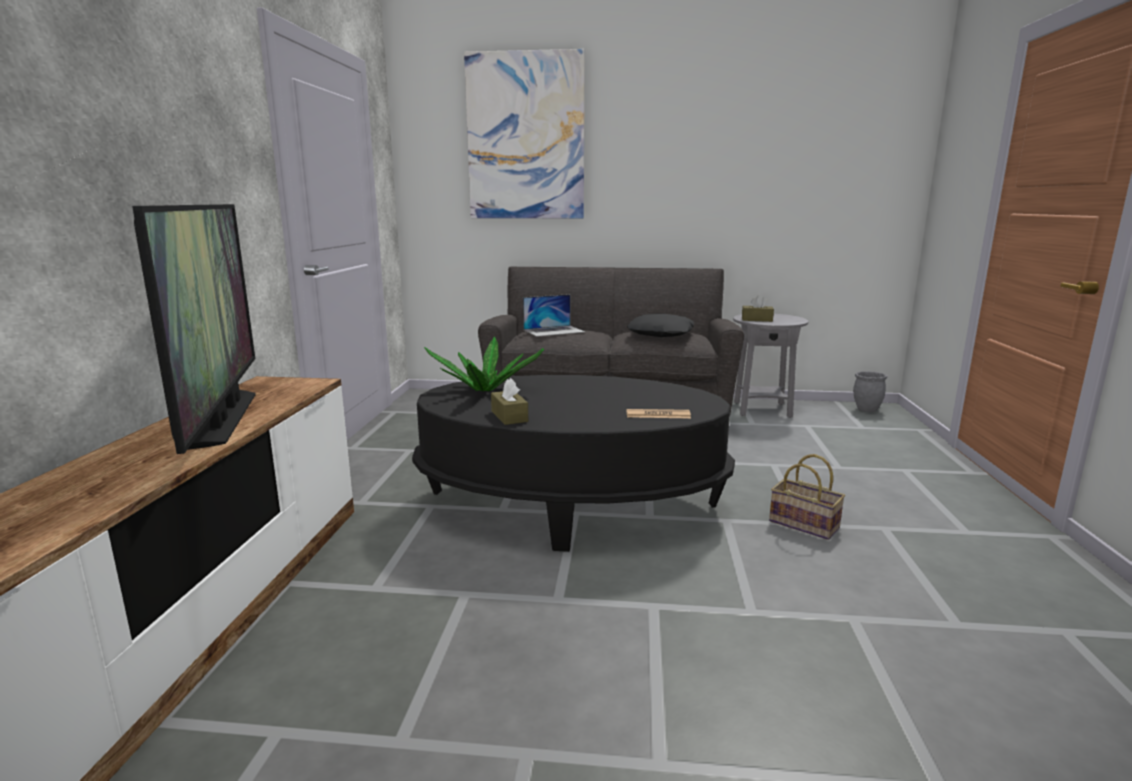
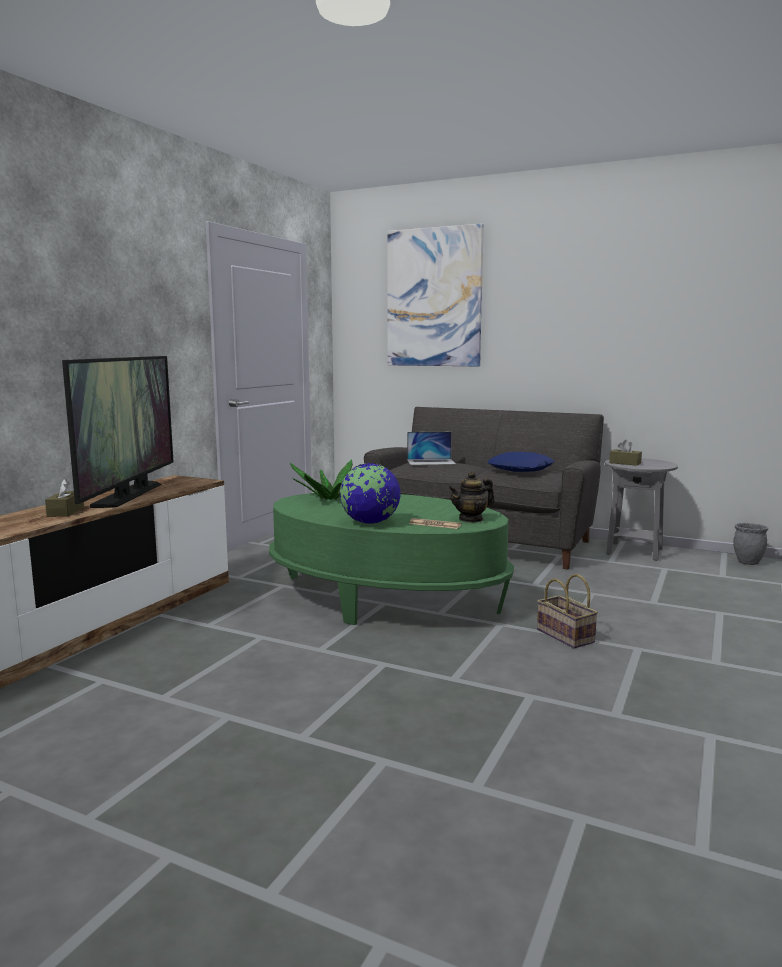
camera: 20 degrees right, 5 degrees down
black coffee table [412,375,735,552] -> green coffee table [269,493,514,625]
brown tissue box [491,378,528,425] -> brown tissue box moved to [45,479,84,517]
black pillow [627,314,694,337] -> blue pillow [487,452,555,472]
none -> globe [339,463,401,524]
none -> teapot [448,471,495,523]

